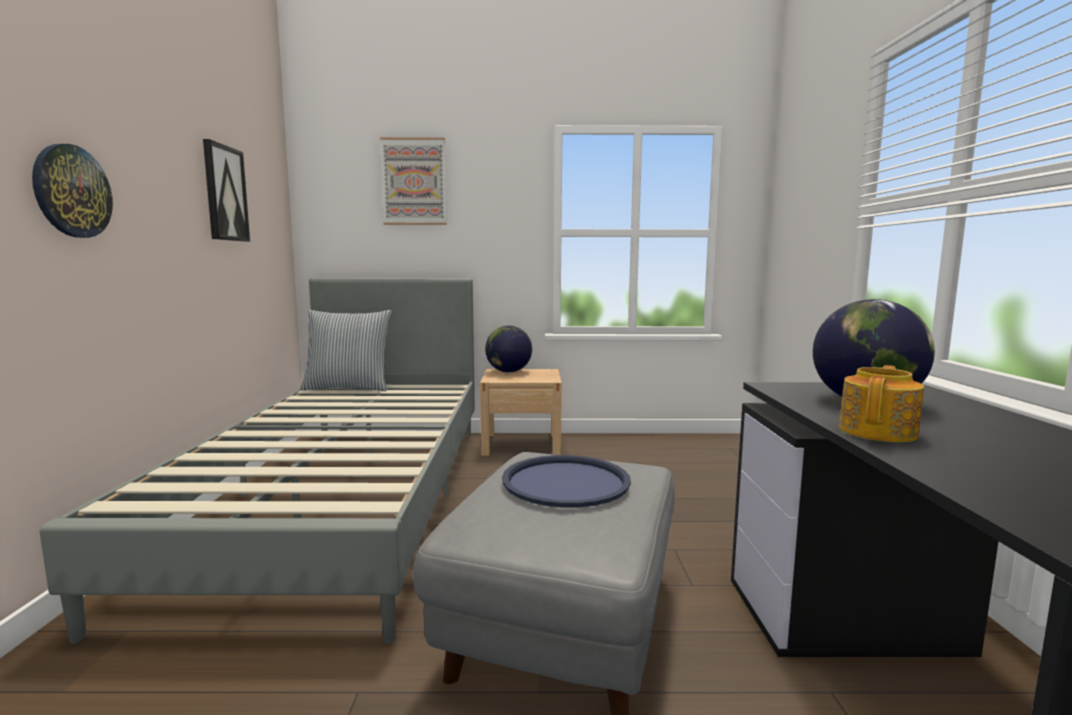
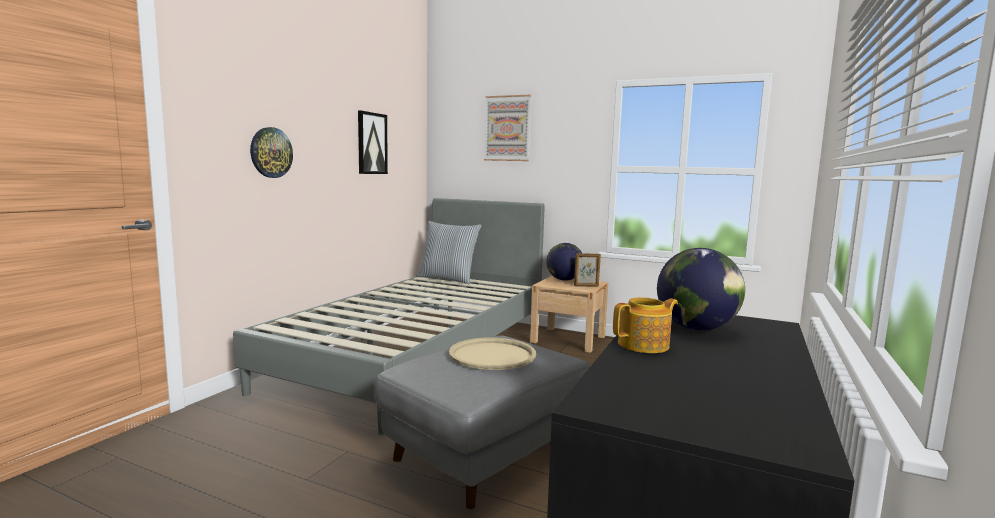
camera: 25 degrees right, 0 degrees up
blue tray [502,455,631,508] -> beige tray [449,338,536,370]
none -> picture frame [574,253,601,287]

